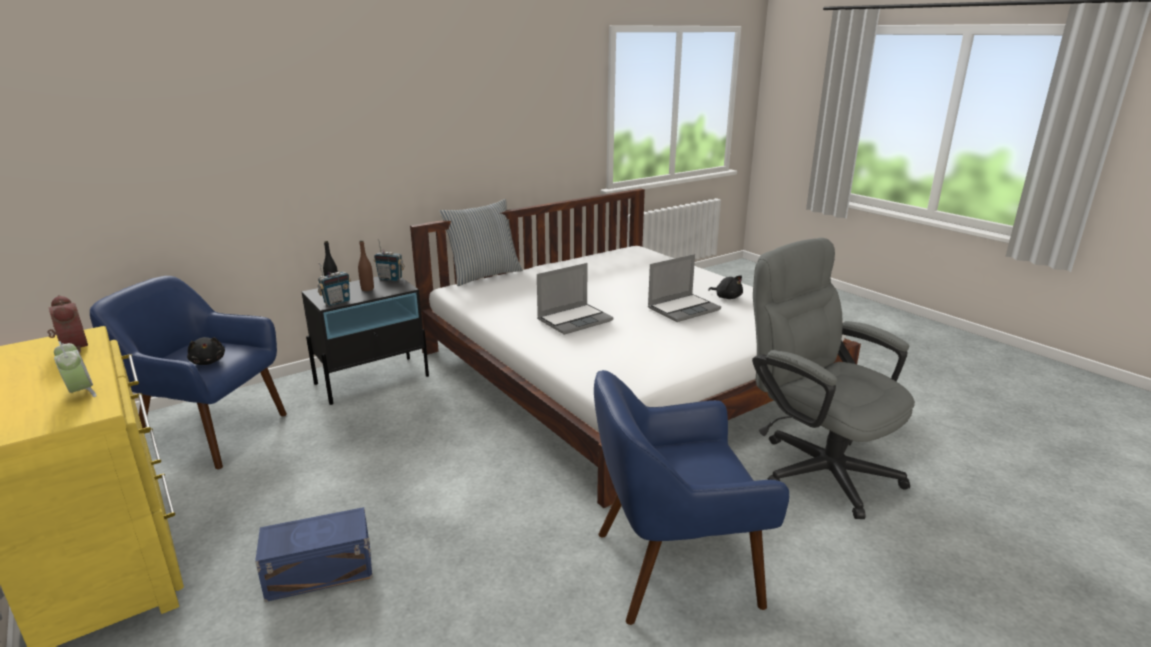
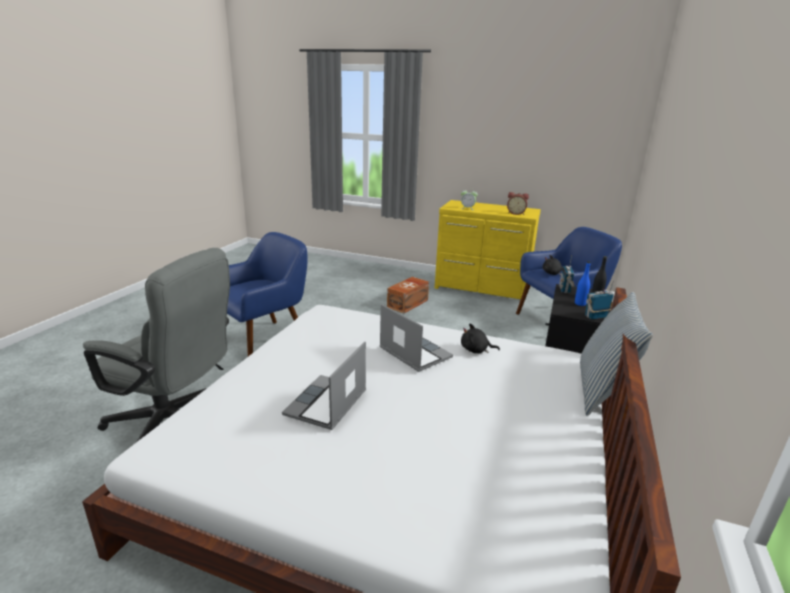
camera: 145 degrees right, 0 degrees up
blue storage box [255,507,372,602] -> brown storage box [387,277,429,313]
brown bottle [358,240,374,291] -> blue bottle [575,261,590,306]
laptop [537,263,613,335] -> laptop turned 120 degrees clockwise [379,304,453,372]
black plush toy [708,275,743,299] -> black plush toy moved to [461,323,500,353]

